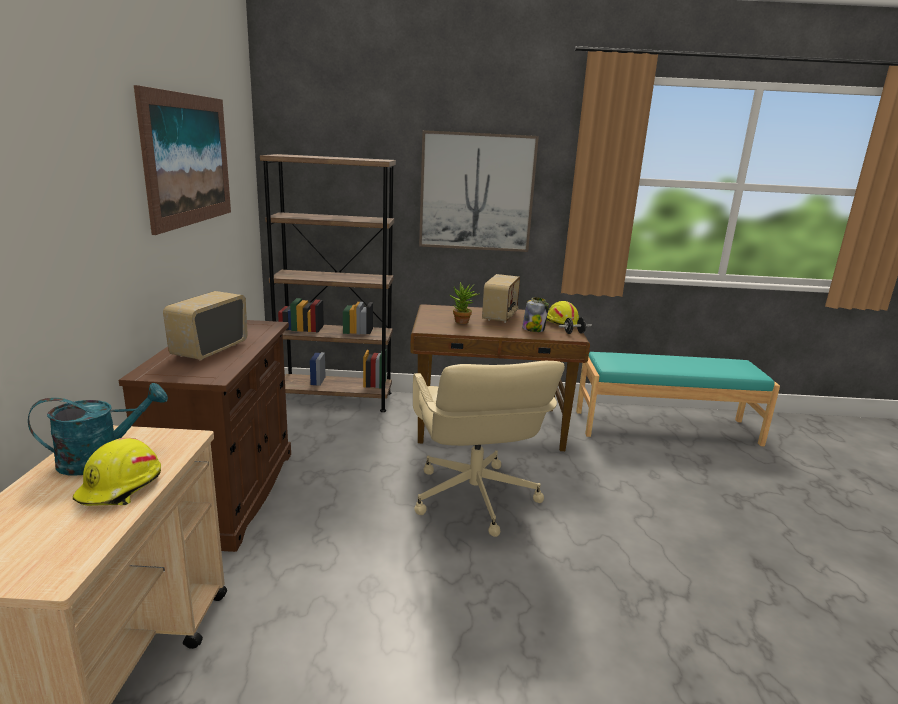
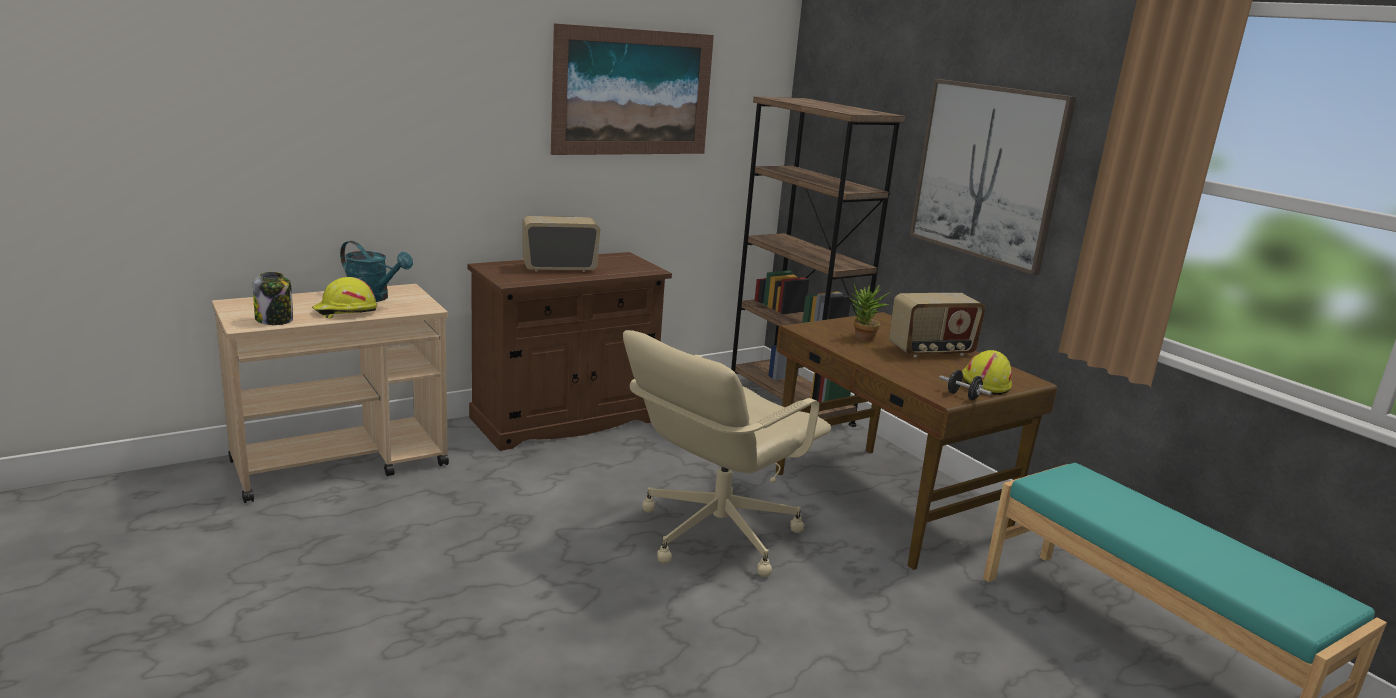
camera: 55 degrees right, 0 degrees up
jar [522,297,549,332] -> jar moved to [253,272,293,325]

